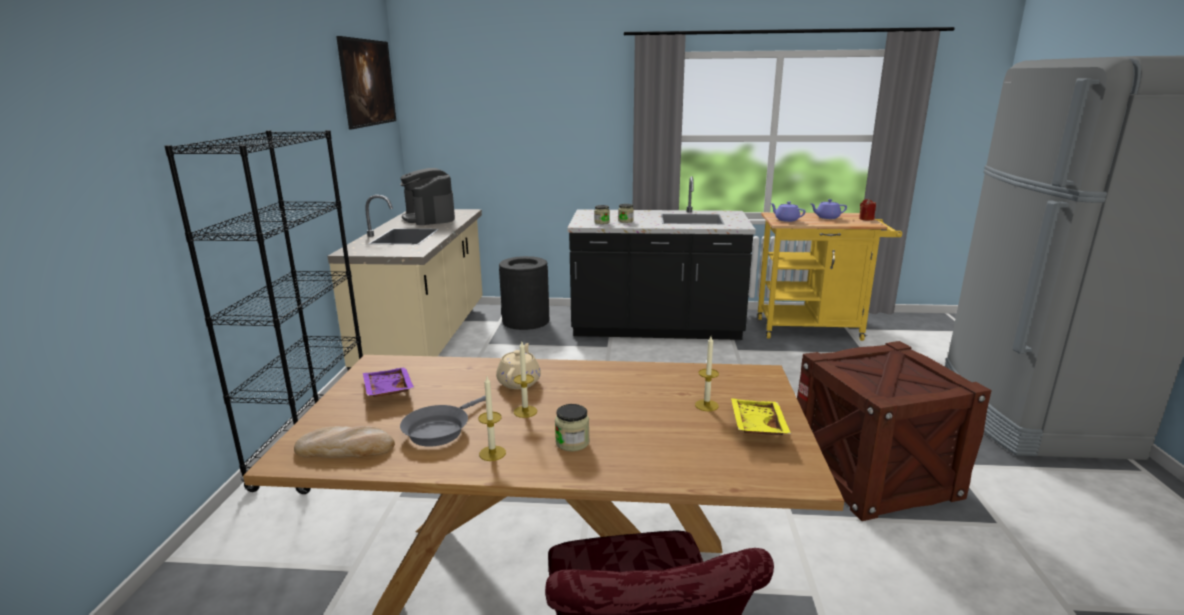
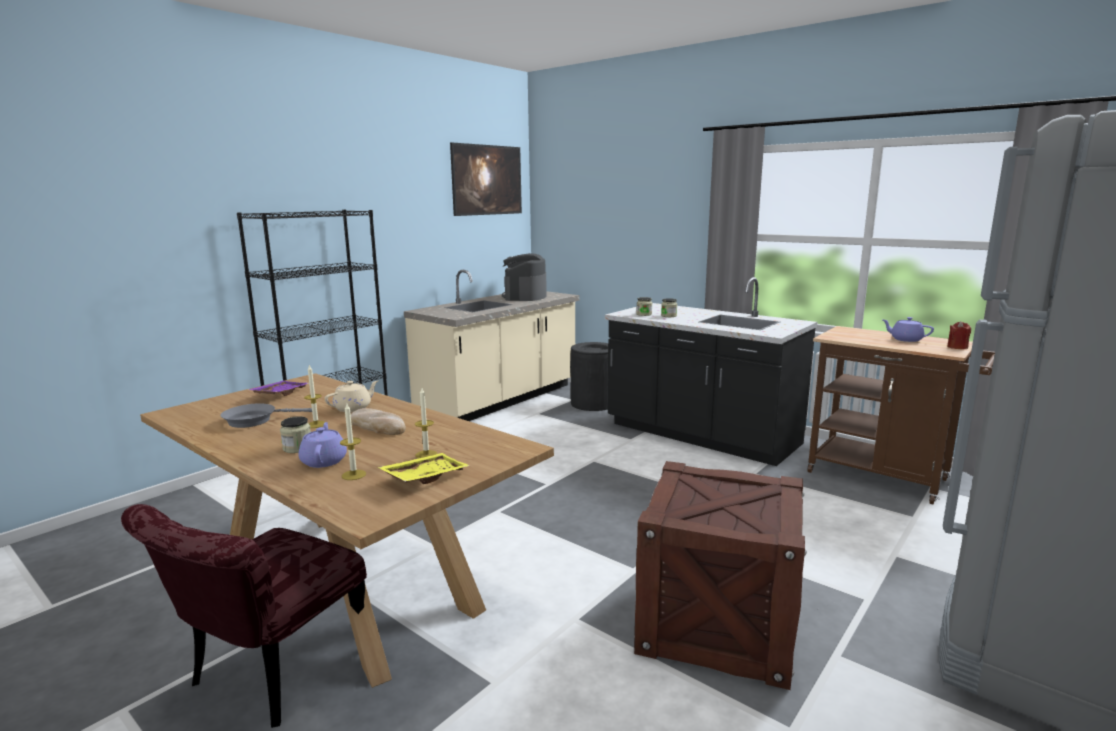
camera: 35 degrees right, 5 degrees down
bread [294,426,395,458] -> bread moved to [351,408,406,435]
candle [478,376,506,461] -> candle moved to [340,402,366,480]
yellow cart [758,212,902,341] -> brown cart [808,326,995,504]
purple teapot [770,201,805,222] -> purple teapot moved to [298,422,347,468]

